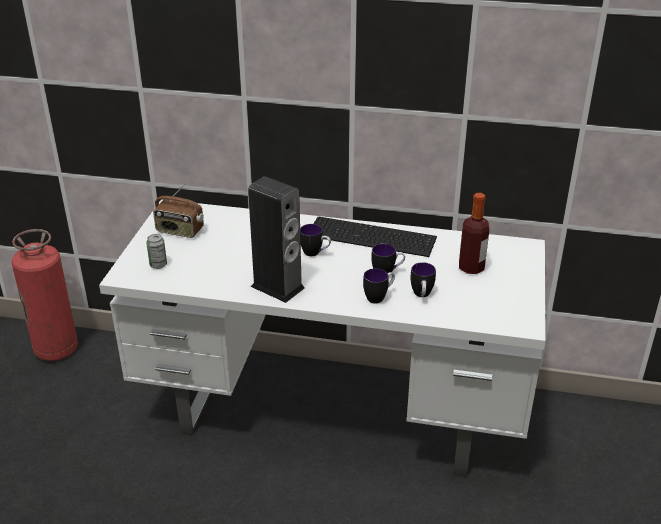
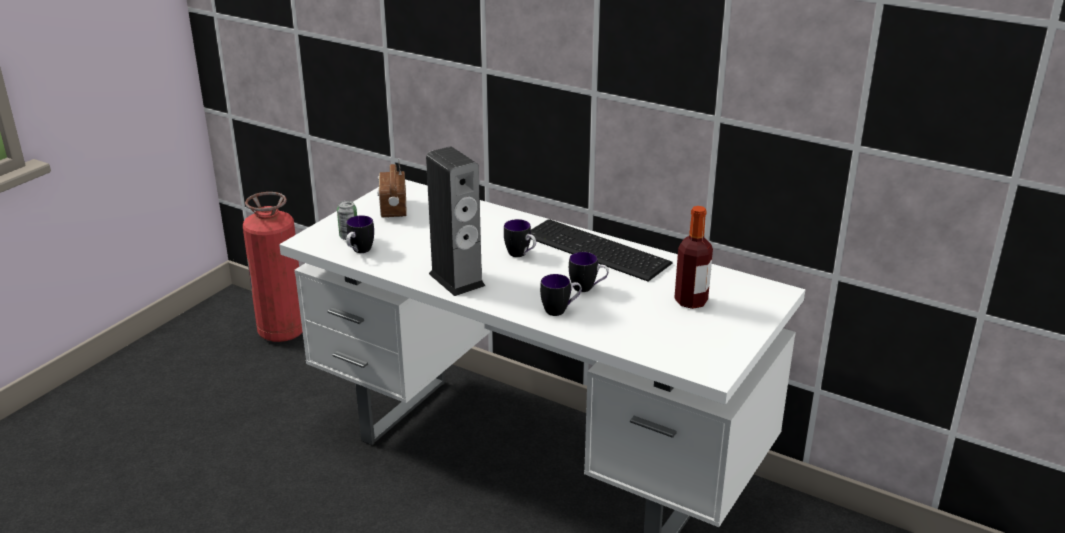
camera: 20 degrees right, 5 degrees down
radio [153,183,204,238] -> radio turned 45 degrees clockwise [377,158,407,218]
mug [411,262,436,297] -> mug moved to [346,215,374,253]

